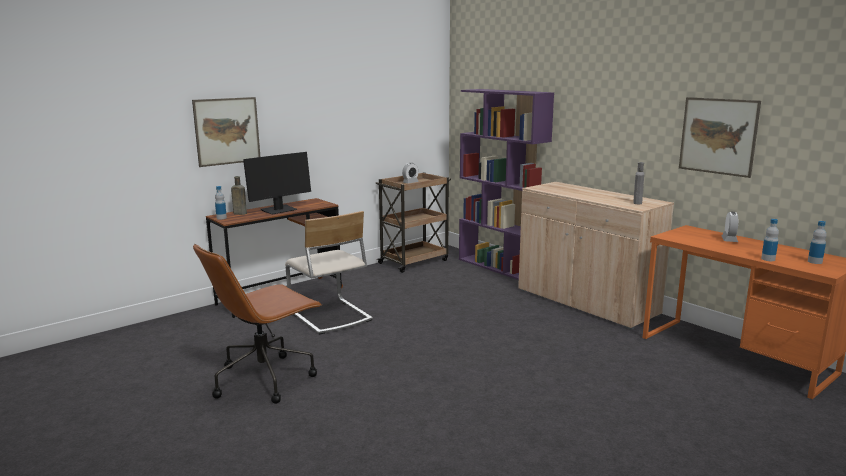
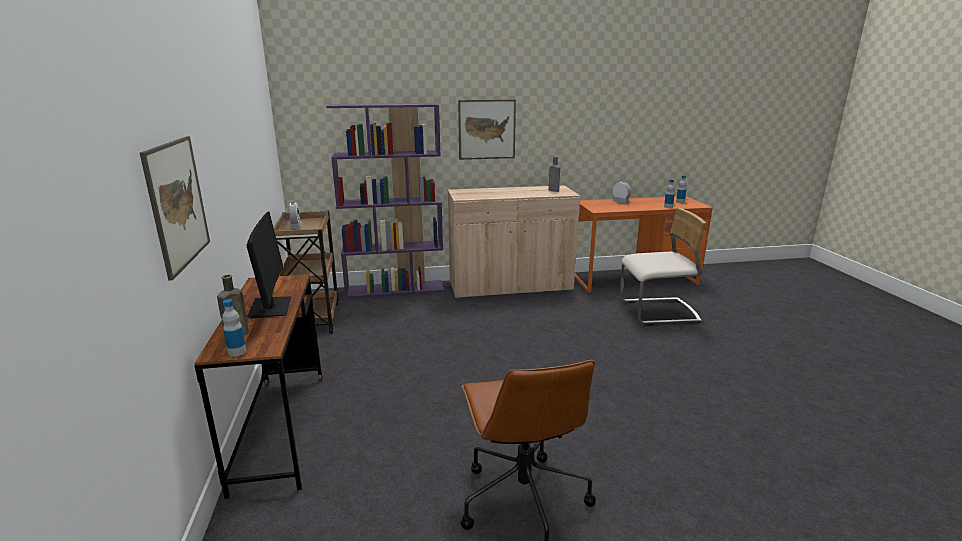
camera: 60 degrees left, 5 degrees up
beige chair [285,211,373,335] -> beige chair moved to [620,208,706,325]
picture [679,97,761,178] -> picture moved to [458,100,516,160]

